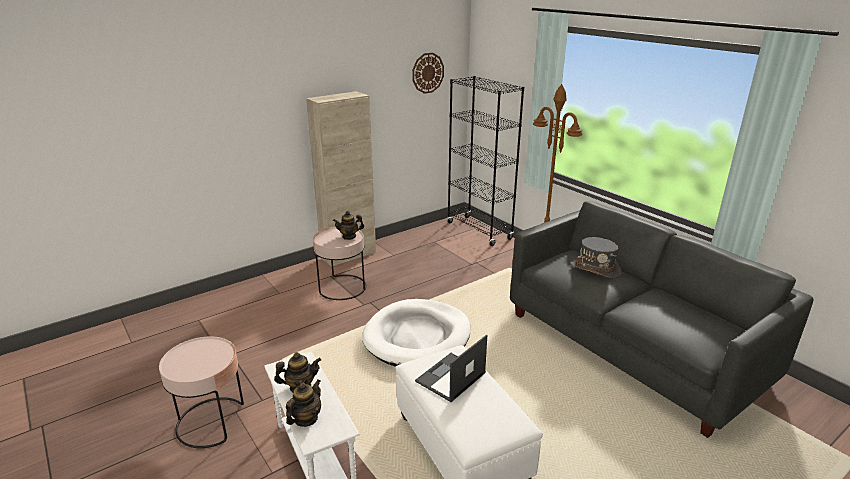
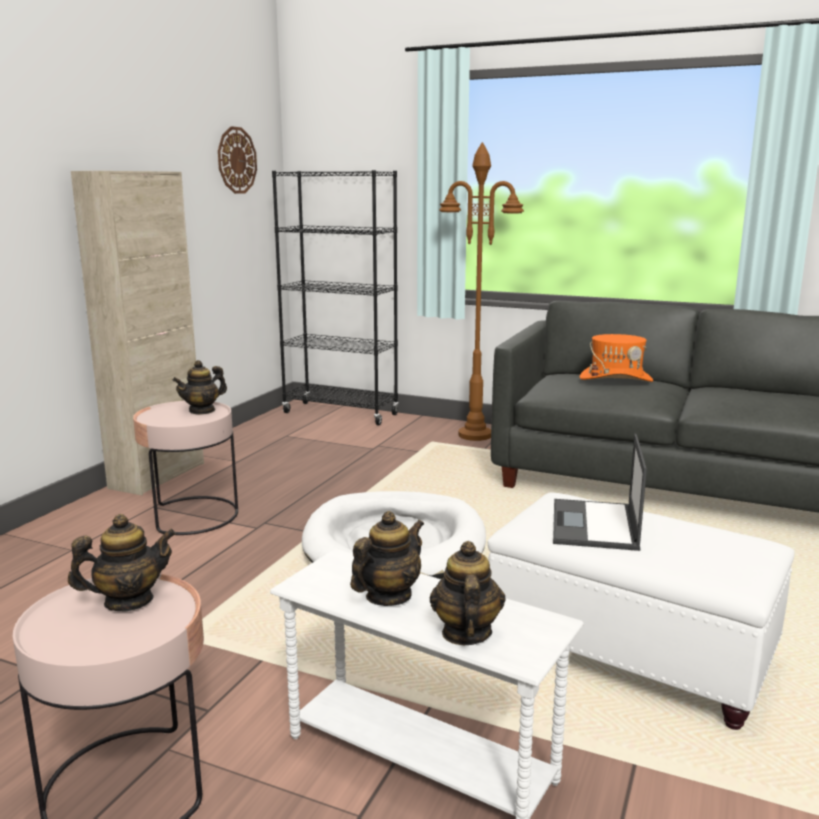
camera: 30 degrees left, 10 degrees down
grey hat [572,237,621,278] -> orange hat [580,334,653,382]
none -> teapot [68,514,176,611]

